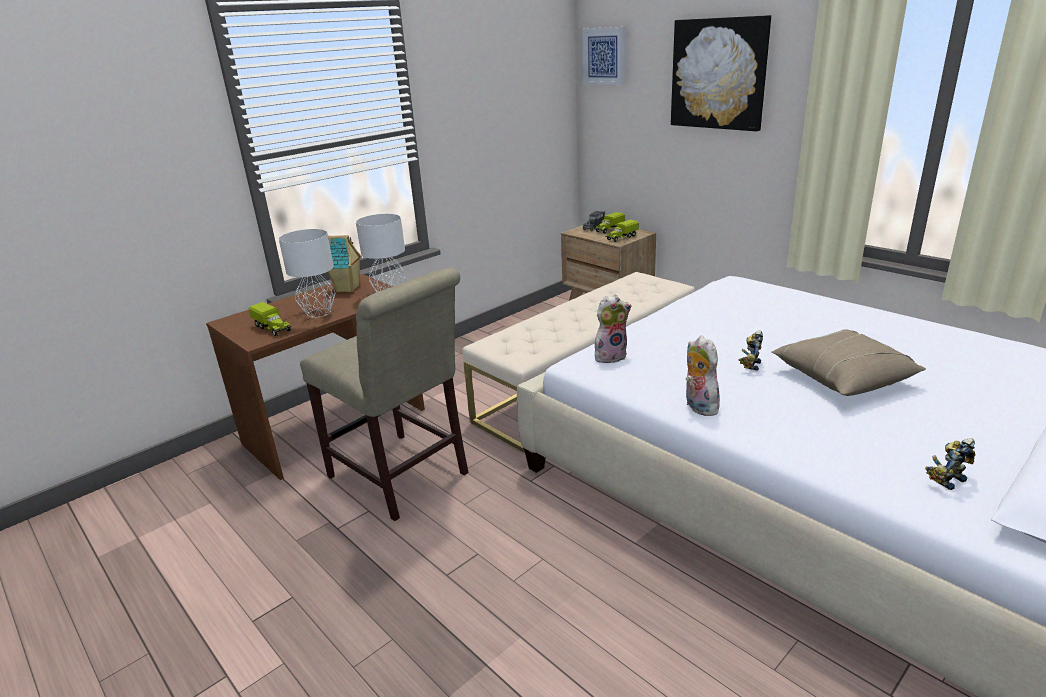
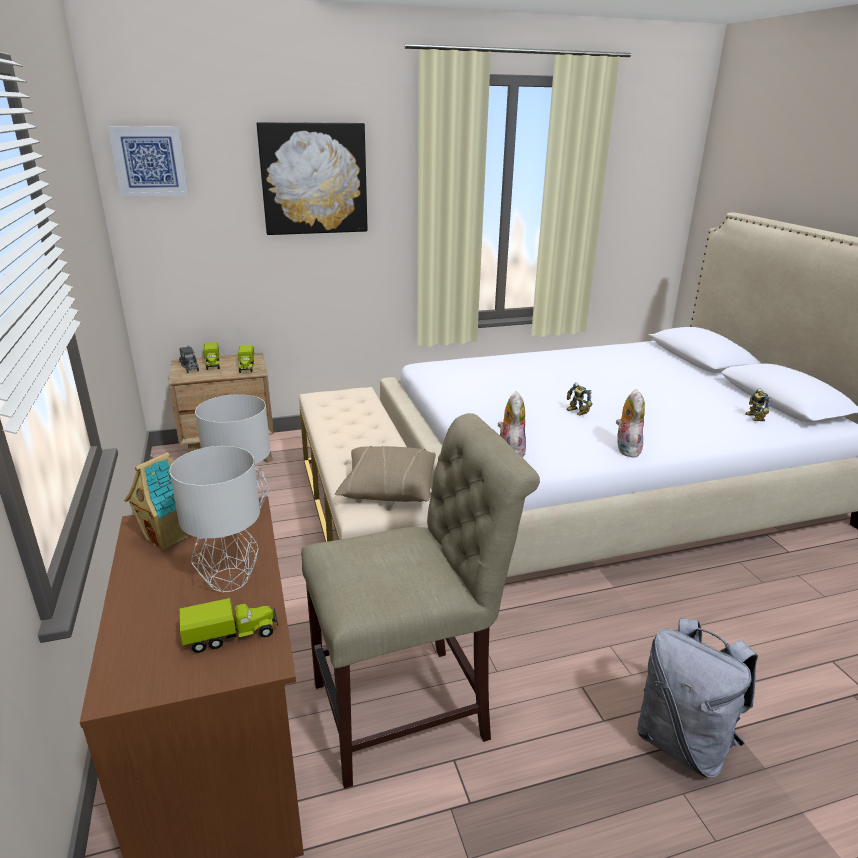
camera: 65 degrees left, 0 degrees up
plush toy [686,336,720,416] -> plush toy turned 90 degrees clockwise [616,389,645,457]
beige pillow [771,329,926,396] -> beige pillow moved to [335,446,436,502]
none -> grey backpack [637,618,758,778]

